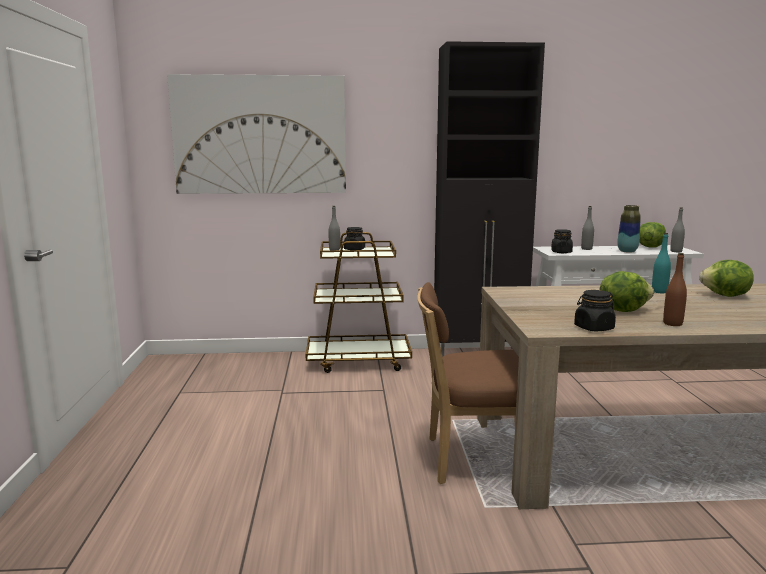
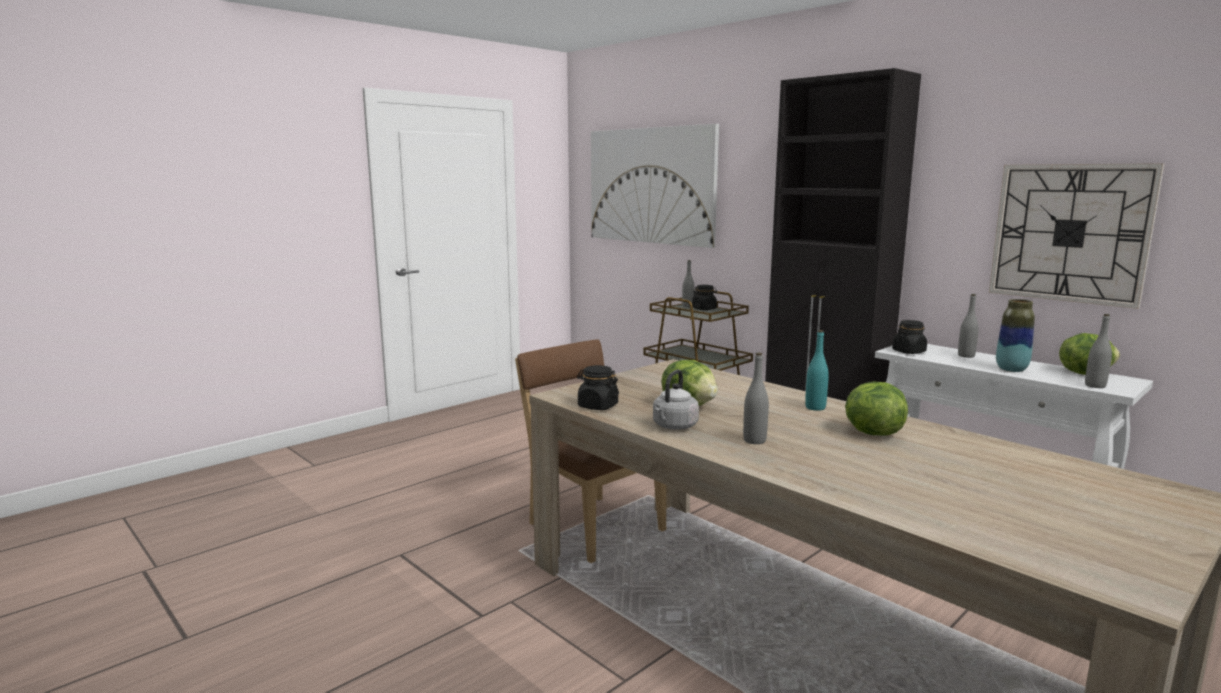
camera: 50 degrees right, 0 degrees up
brown bottle [663,253,687,326] -> grey kettle [653,369,699,430]
none -> grey bottle [743,353,769,444]
none -> wall clock [989,163,1165,309]

